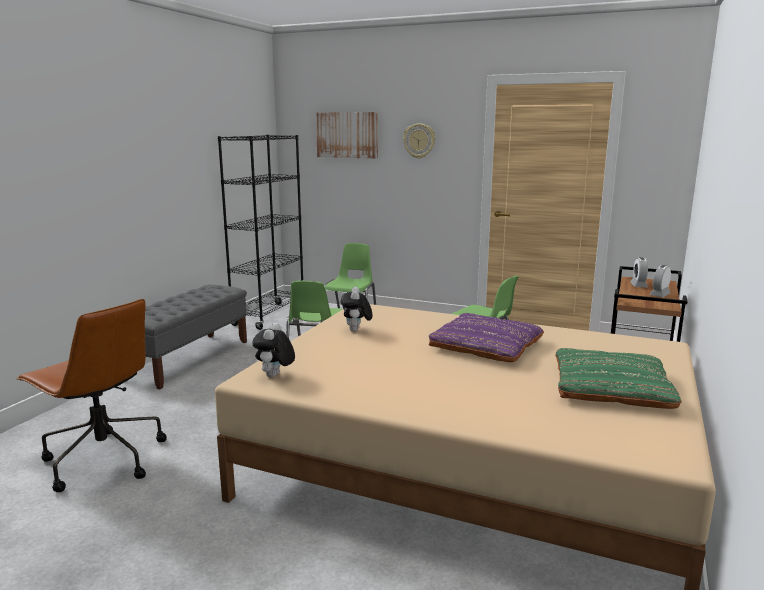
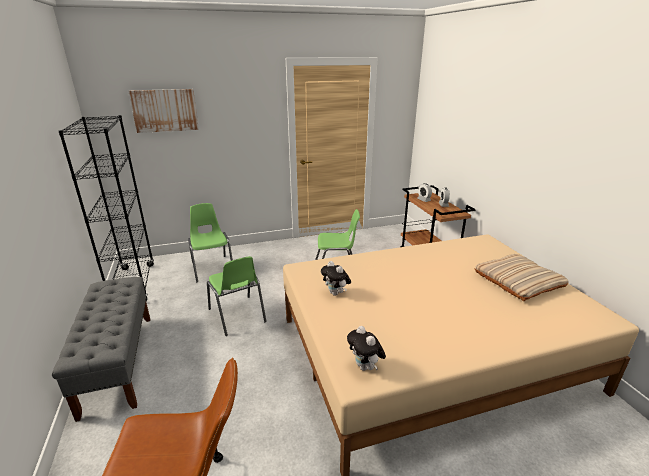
camera: 40 degrees left, 10 degrees up
wall clock [403,123,435,159] -> none
purple pillow [429,313,544,362] -> none
green pillow [555,348,682,409] -> beige pillow [474,254,569,301]

